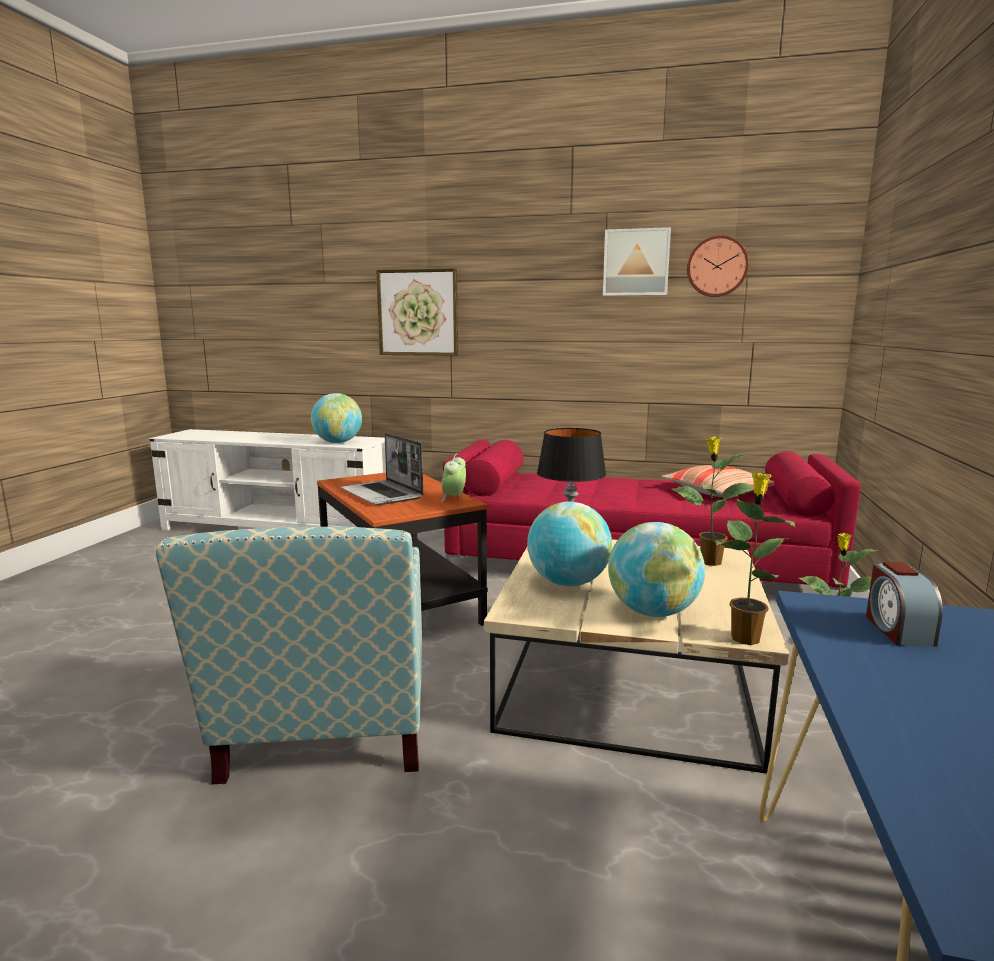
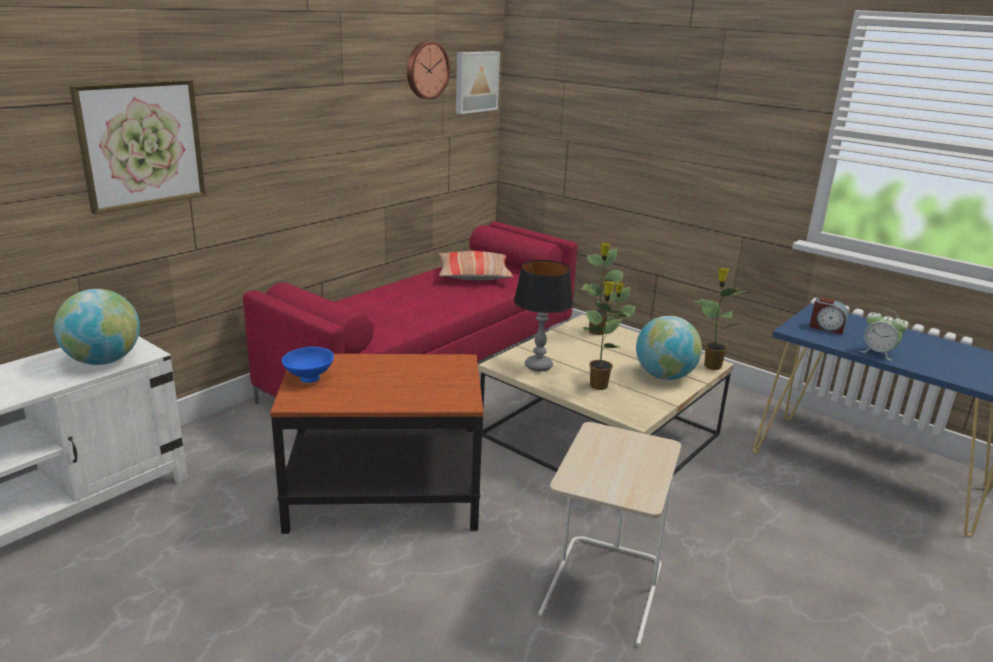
camera: 65 degrees left, 10 degrees up
armchair [156,527,422,784] -> beige side table [538,422,681,646]
laptop [341,433,423,505] -> none
alarm clock [442,453,466,502] -> alarm clock moved to [860,310,907,361]
globe [527,502,612,586] -> potted plant [583,281,630,390]
picture [603,227,671,296] -> picture moved to [456,51,500,114]
none -> blue bowl [282,347,334,383]

